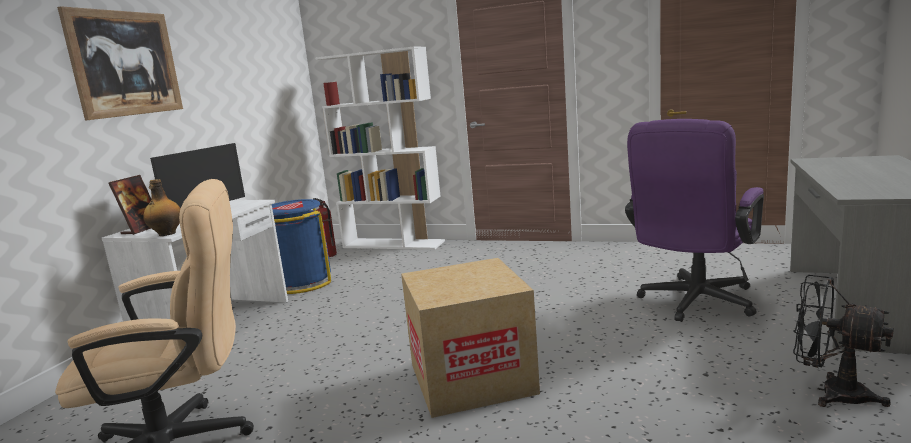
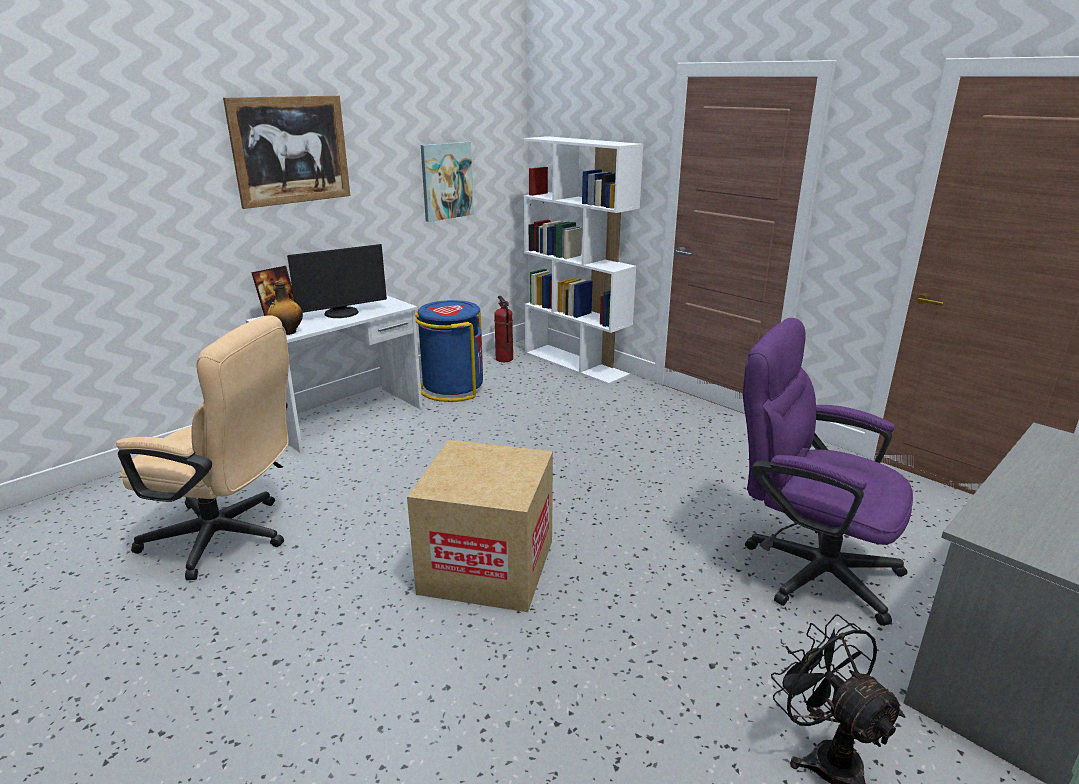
camera: 25 degrees right, 10 degrees up
purple office chair [625,119,764,322] -> purple office chair turned 60 degrees clockwise [743,318,913,626]
none -> picture [421,141,474,222]

